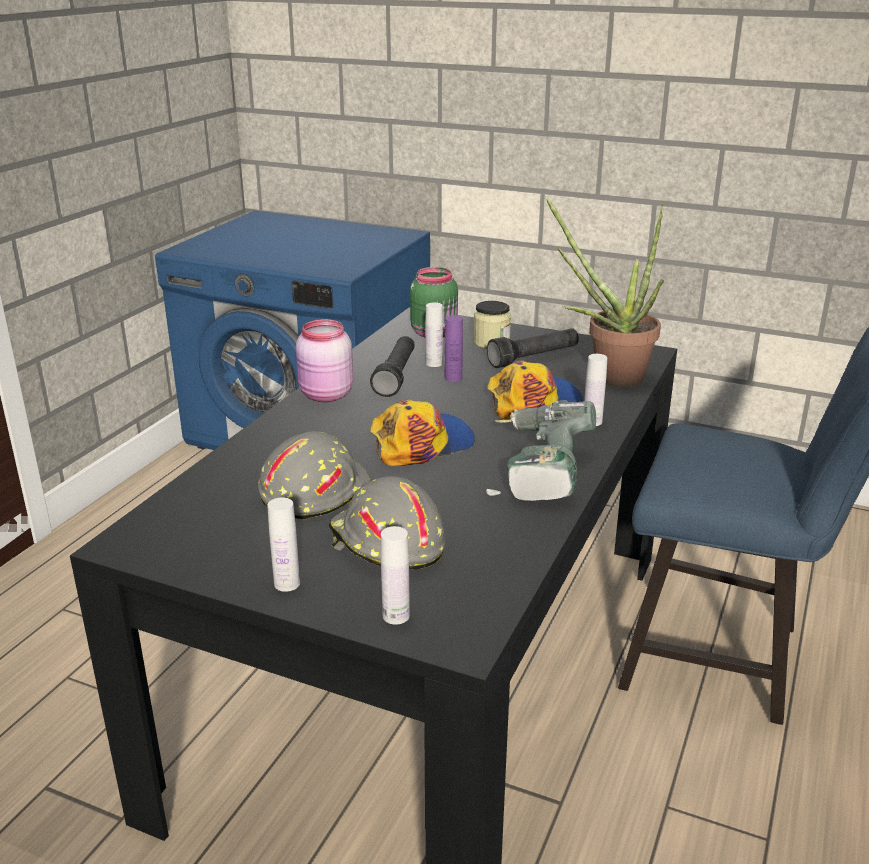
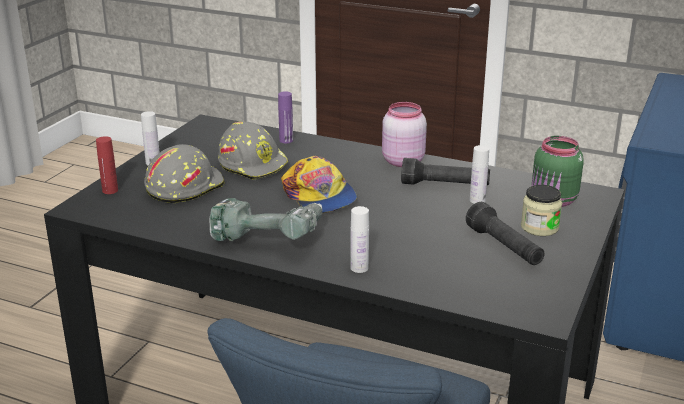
camera: 90 degrees right, 0 degrees up
white bottle [381,526,410,625] -> red bottle [96,136,118,194]
purple bottle [445,315,463,382] -> purple bottle moved to [278,91,293,143]
cap [487,360,583,420] -> none
potted plant [545,197,664,387] -> none

